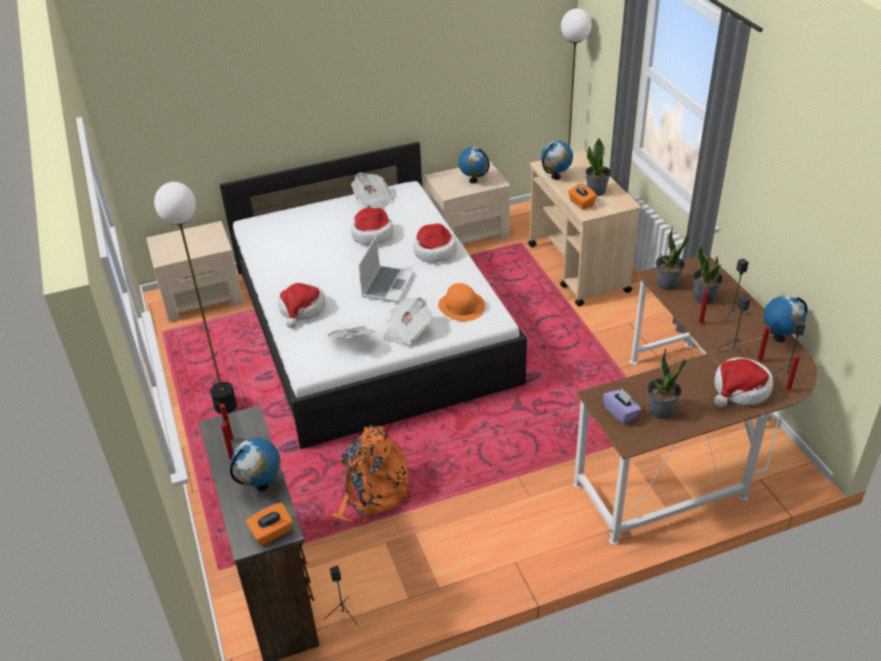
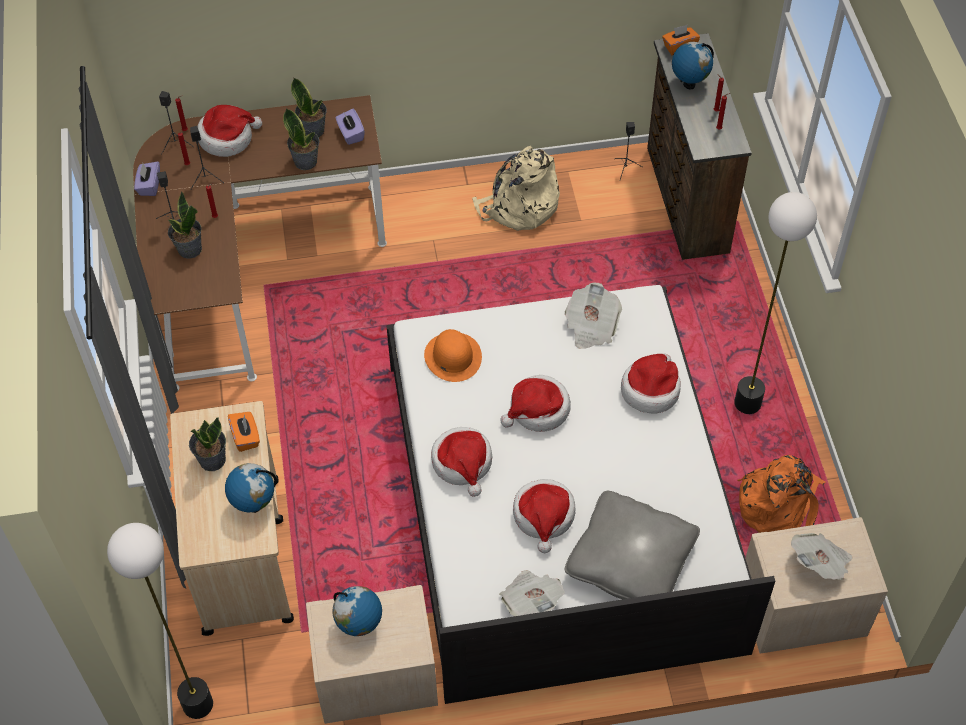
camera: 170 degrees left, 15 degrees up
orange backpack [331,425,411,524] -> orange backpack moved to [737,455,826,533]
laptop [358,235,414,303] -> hat [501,375,571,432]
newspaper [383,297,432,345] -> newspaper moved to [791,533,853,580]
potted plant [656,227,689,290] -> potted plant moved to [283,108,320,170]
globe [764,296,807,342] -> purple tissue box [134,162,160,196]
none -> beige backpack [472,146,560,231]
none -> grey pillow [564,491,700,599]

